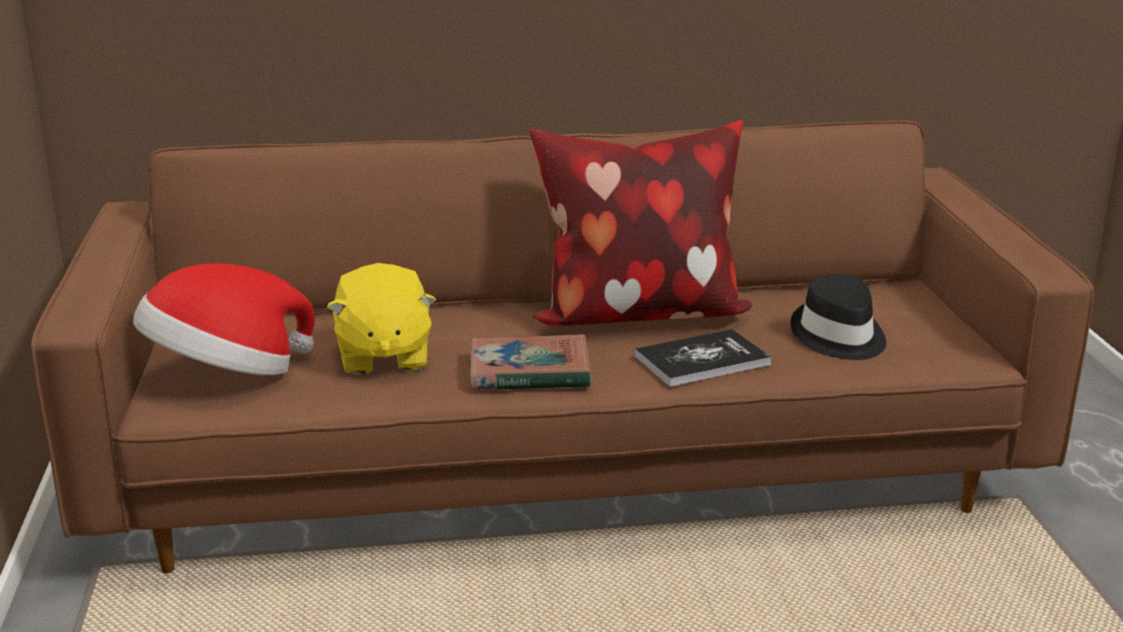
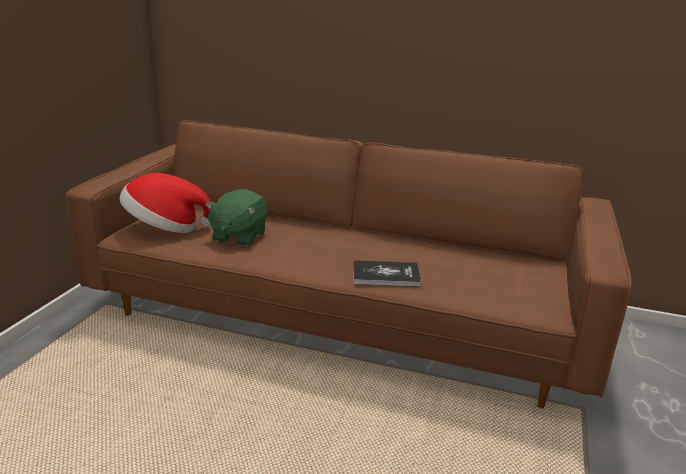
camera: 25 degrees right, 0 degrees up
yellow plush toy [327,263,436,375] -> green plush toy [205,189,268,246]
book [470,334,591,390] -> none
pillow [529,120,752,326] -> none
black hat [790,274,886,360] -> none

